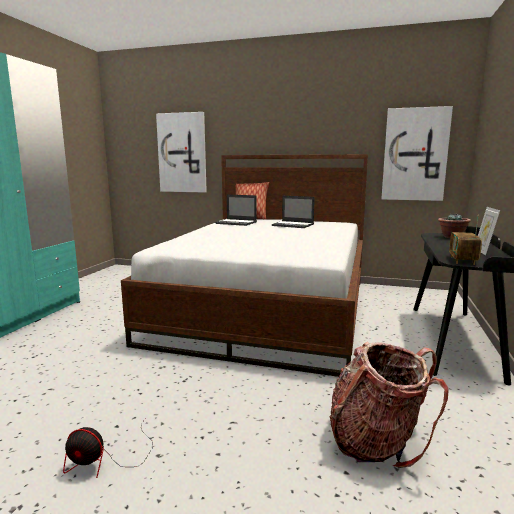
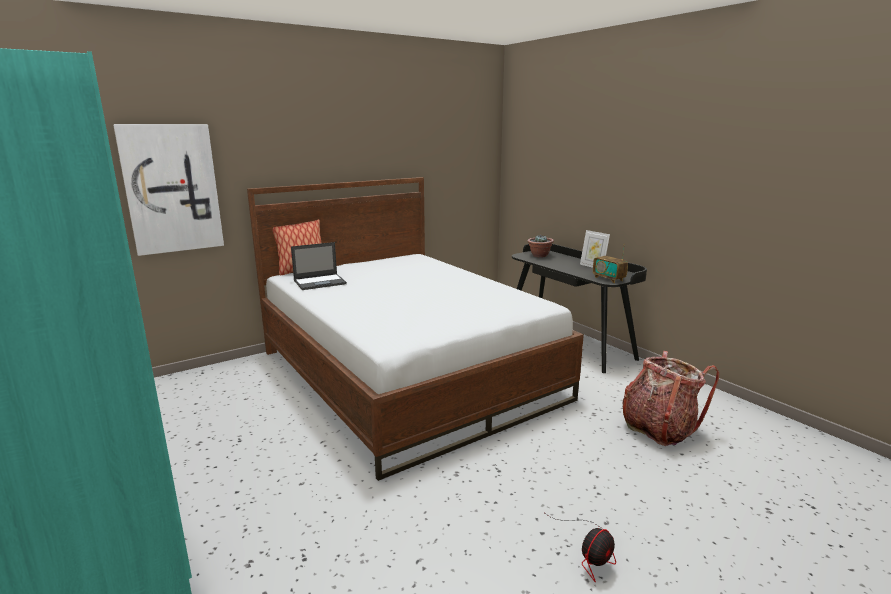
camera: 50 degrees left, 5 degrees up
laptop [272,196,315,228] -> none
picture [381,106,453,201] -> none

